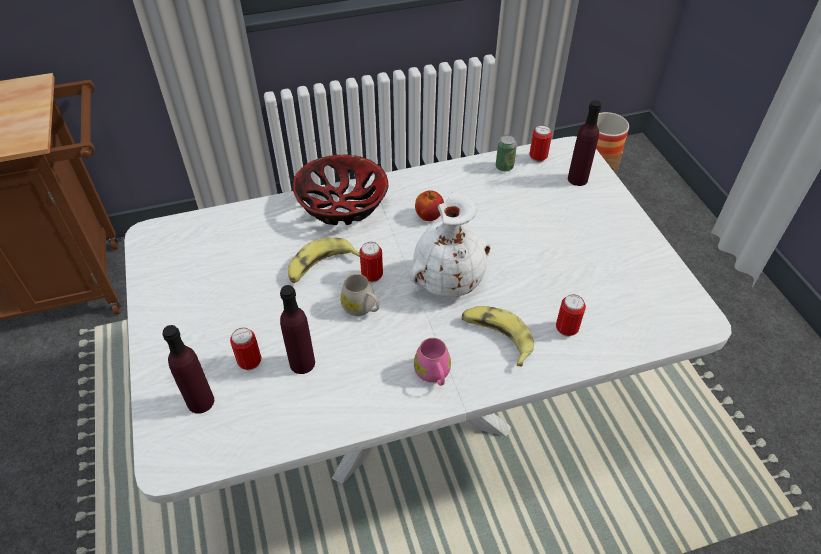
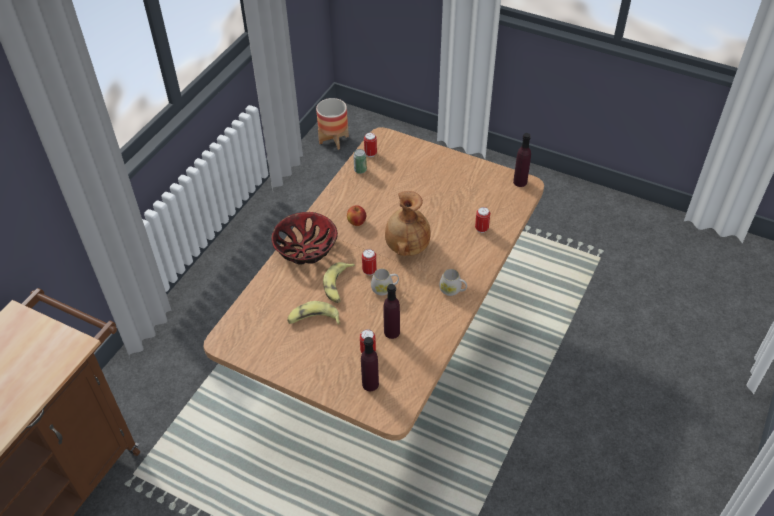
camera: 45 degrees left, 0 degrees up
white dining table [124,136,732,504] -> brown dining table [204,127,544,441]
white vase [409,192,490,297] -> brown vase [385,191,431,256]
pink mug [414,338,451,386] -> white mug [439,269,467,296]
banana [462,306,534,367] -> banana moved to [287,301,341,325]
purple bottle [568,100,601,186] -> purple bottle moved to [513,133,531,187]

